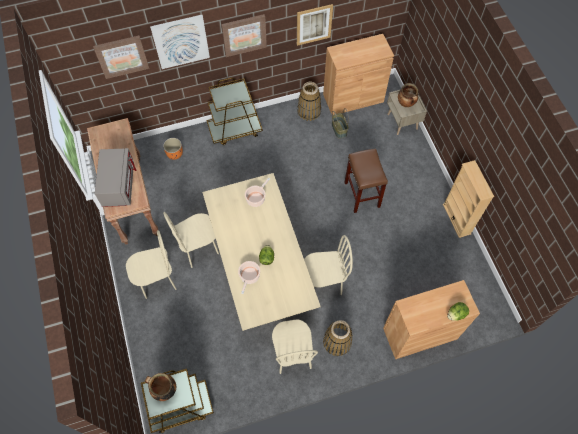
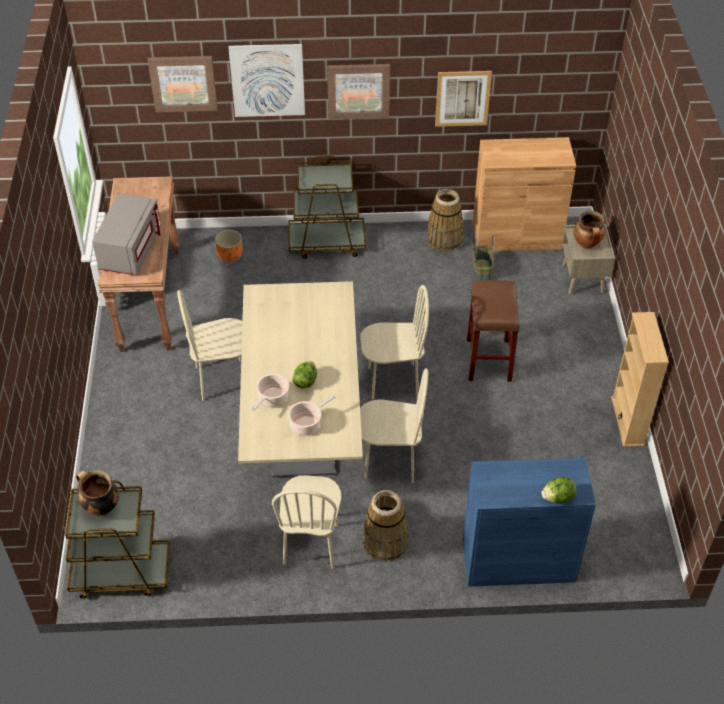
camera: 15 degrees right, 15 degrees down
beige chair [126,230,177,299] -> beige chair moved to [360,285,429,399]
cooking pot [245,178,270,207] -> cooking pot moved to [288,395,336,435]
brown cabinet [383,280,480,359] -> blue cabinet [463,457,596,587]

